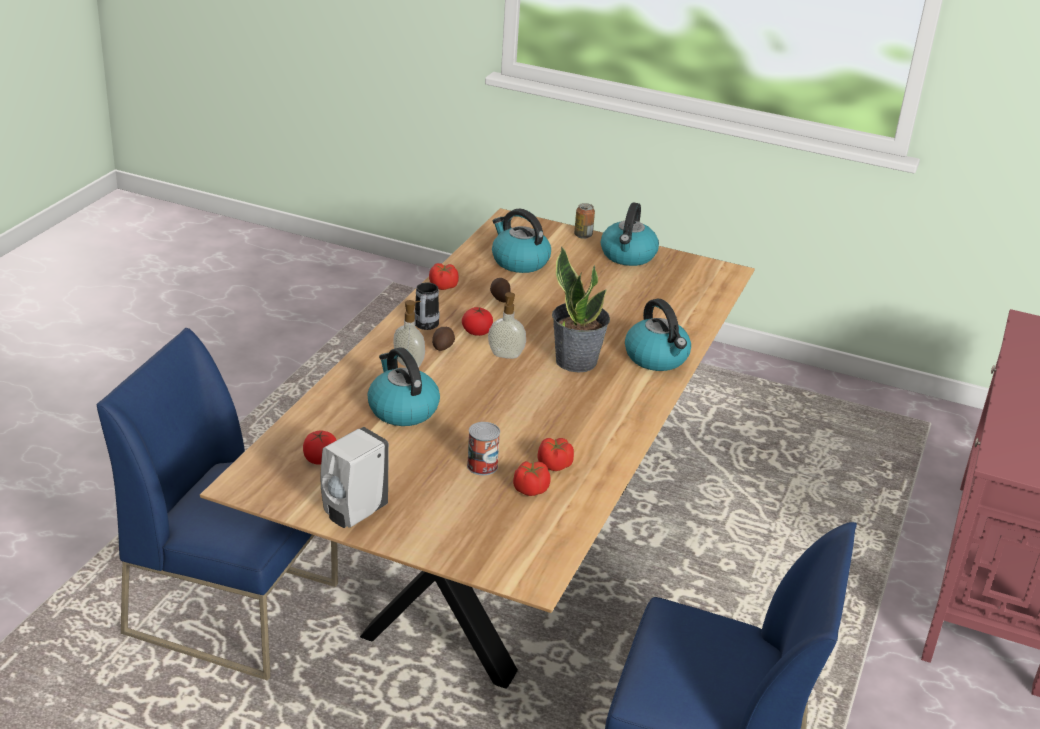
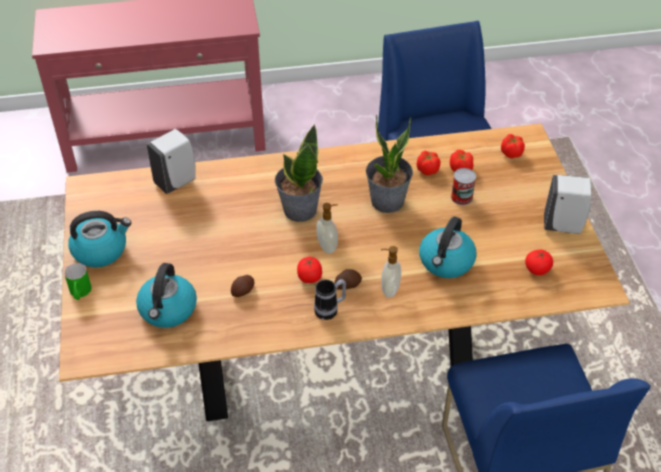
camera: 120 degrees left, 15 degrees up
tomato [429,263,459,290] -> tomato moved to [501,134,525,158]
can [574,203,595,239] -> green mug [64,263,92,300]
kettle [625,299,691,371] -> none
none -> white soap dispenser [147,129,196,194]
none -> potted plant [366,115,413,213]

